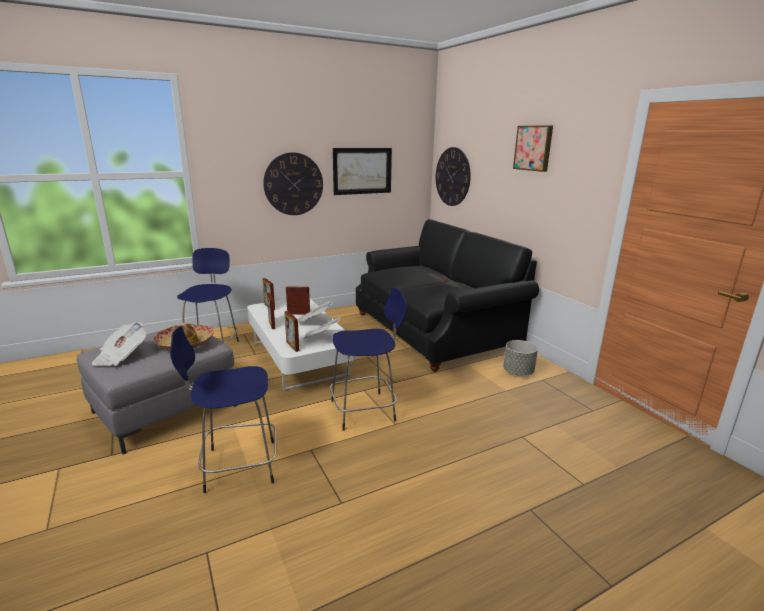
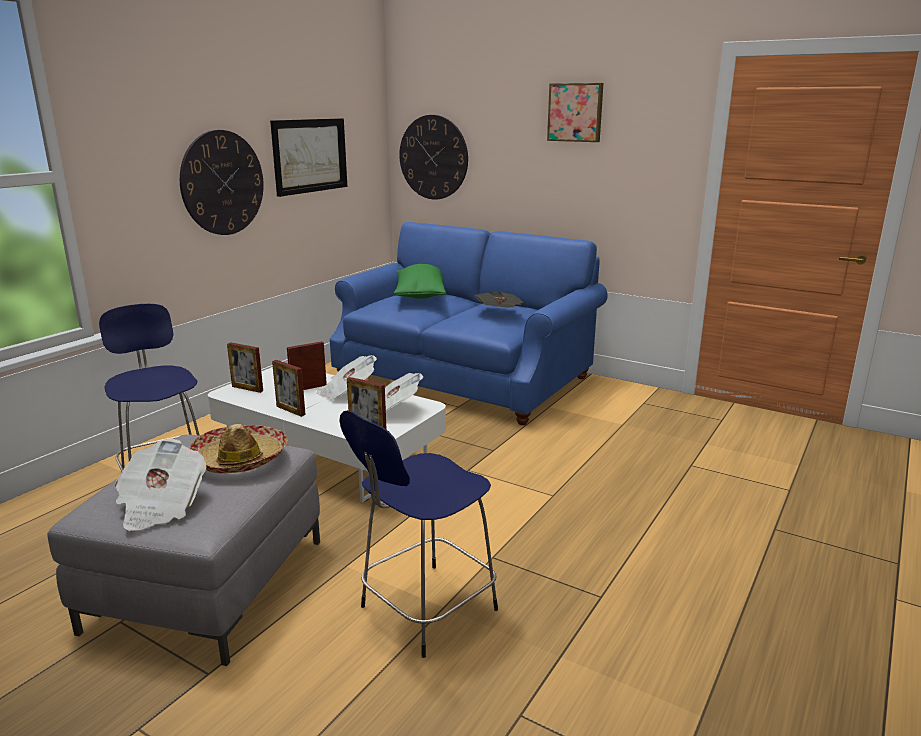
camera: 30 degrees left, 0 degrees up
blue stool [330,287,407,430] -> none
black sofa [356,219,539,372] -> blue sofa [330,222,608,425]
grey planter [503,340,538,376] -> none
none -> green pillow [394,264,446,299]

